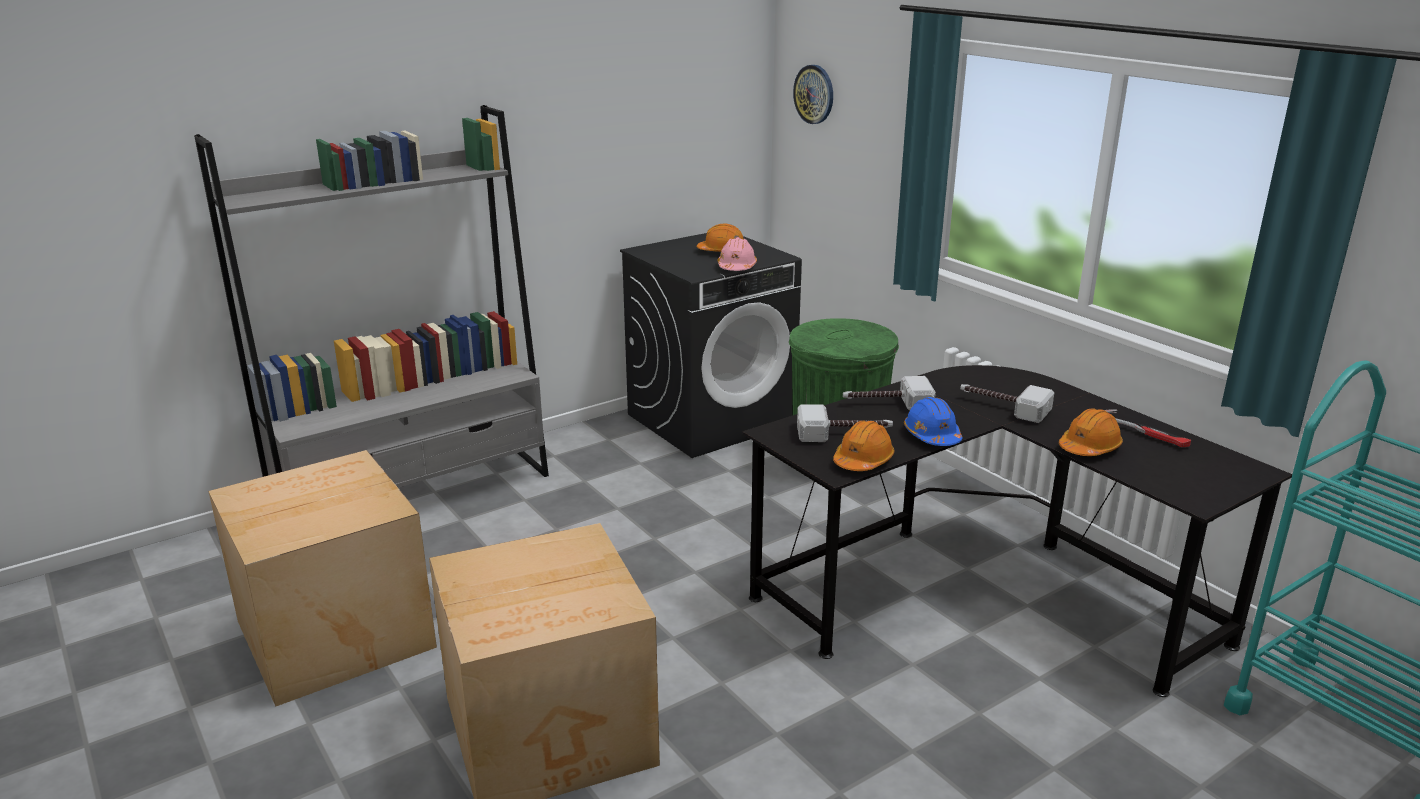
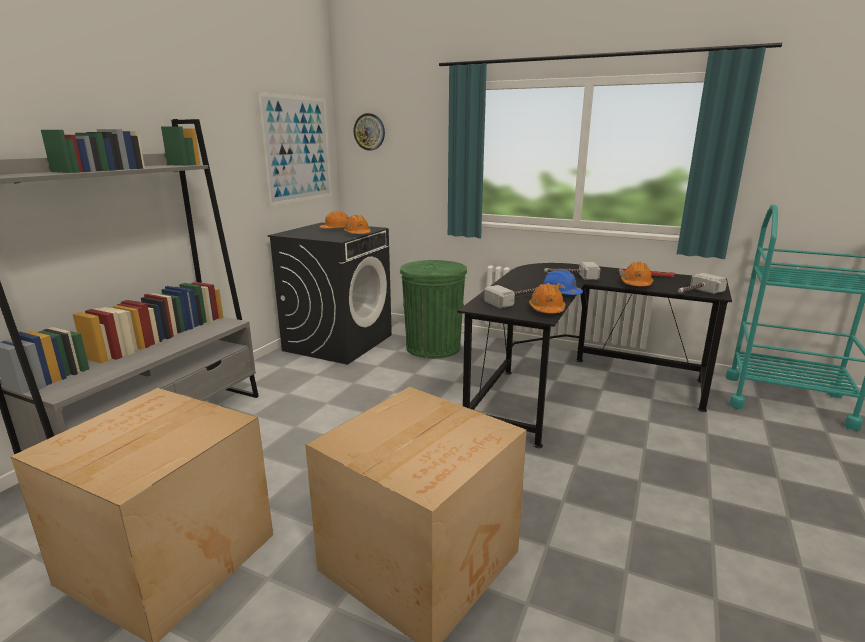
camera: 30 degrees left, 5 degrees down
pink hard hat [717,237,757,271] -> orange hard hat [344,215,371,234]
hammer [843,376,936,411] -> hammer moved to [678,273,727,294]
none -> picture [257,92,332,206]

